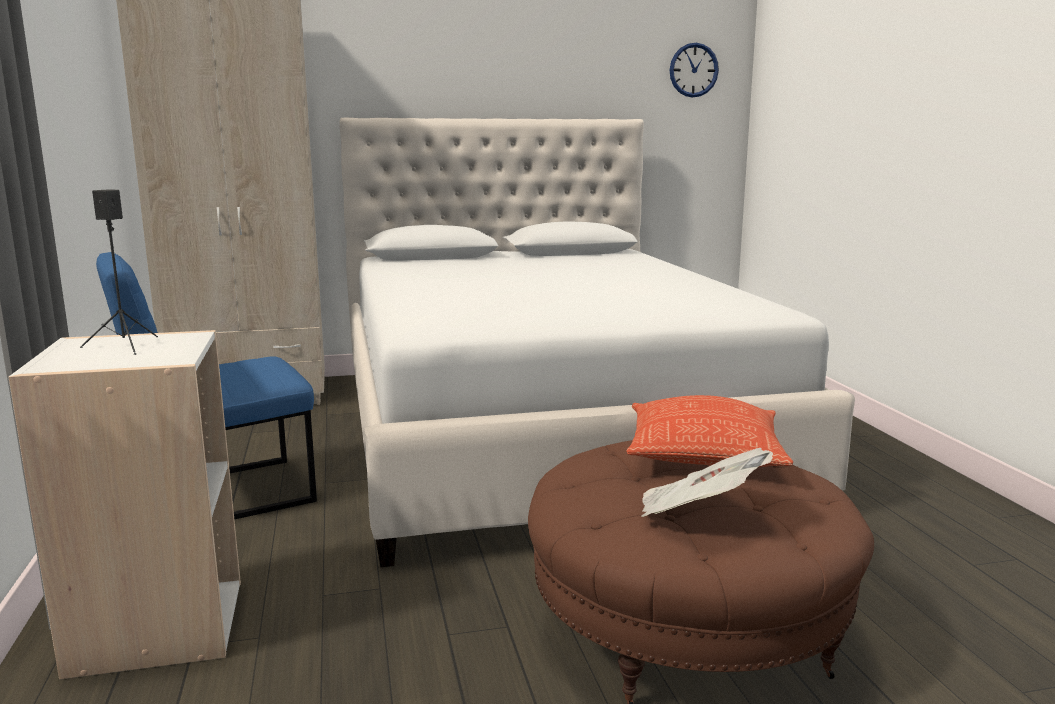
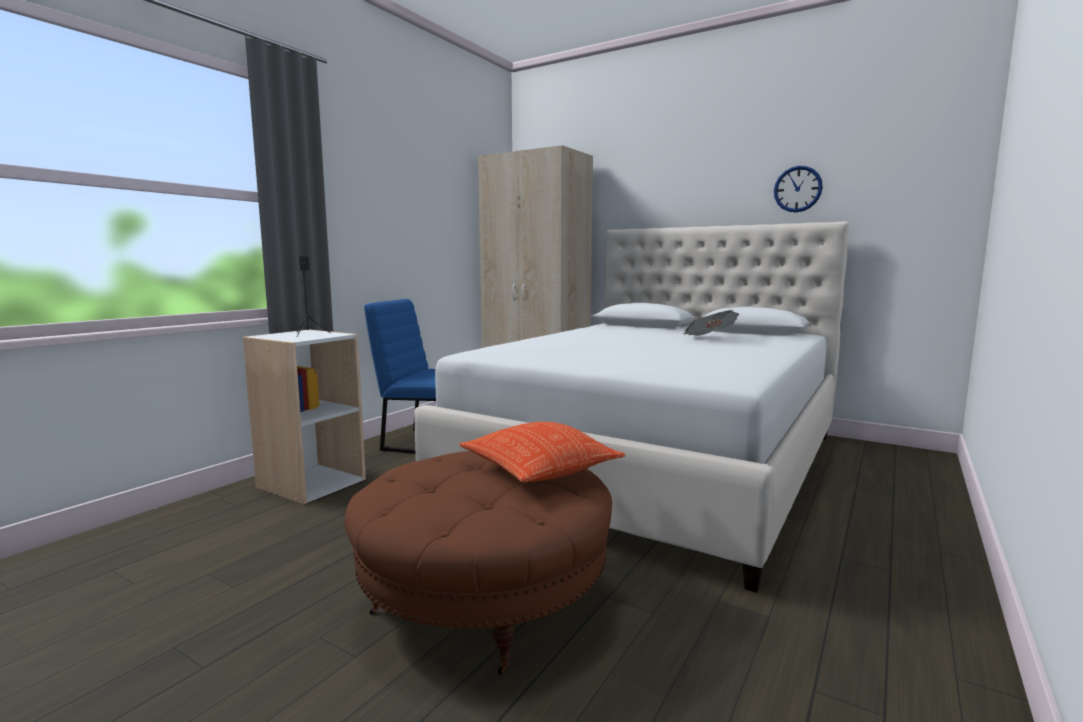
camera: 45 degrees right, 5 degrees down
newspaper [641,448,773,517] -> newspaper moved to [683,310,739,336]
wall clock [670,43,719,98] -> wall clock moved to [774,166,823,212]

